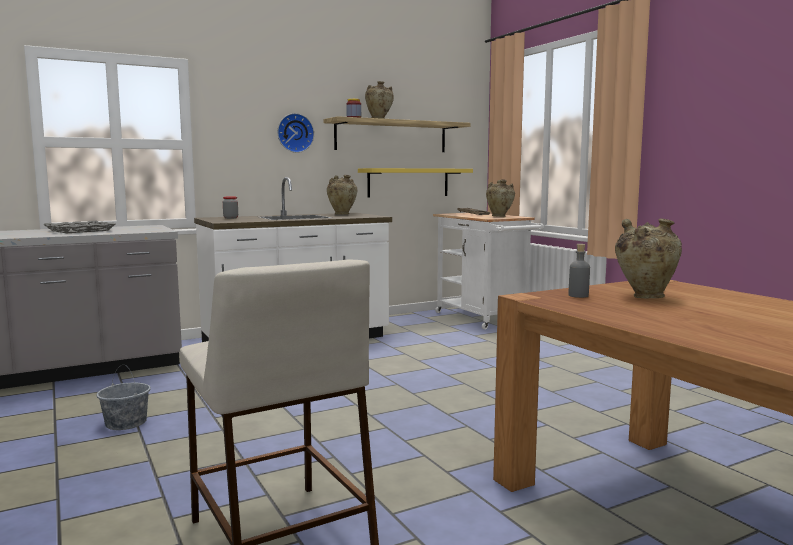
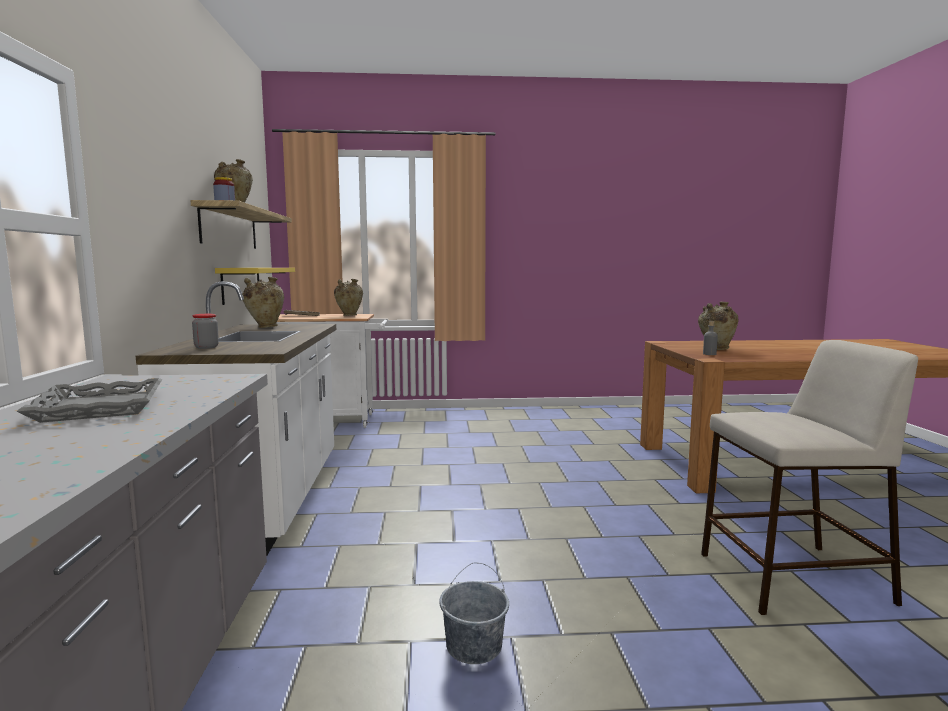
camera: 65 degrees left, 0 degrees up
wall clock [277,113,314,153] -> none

